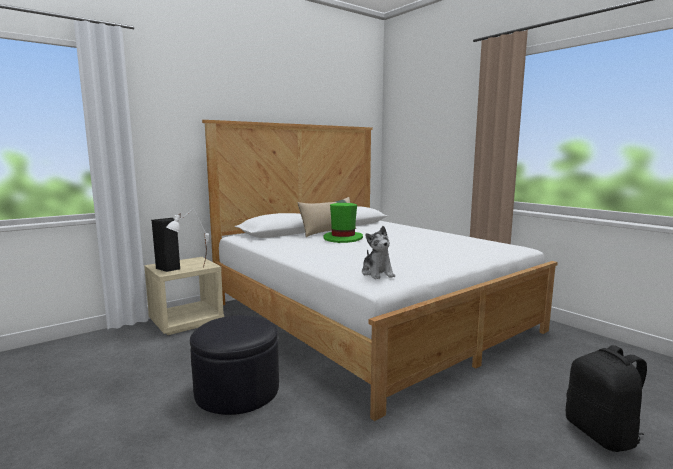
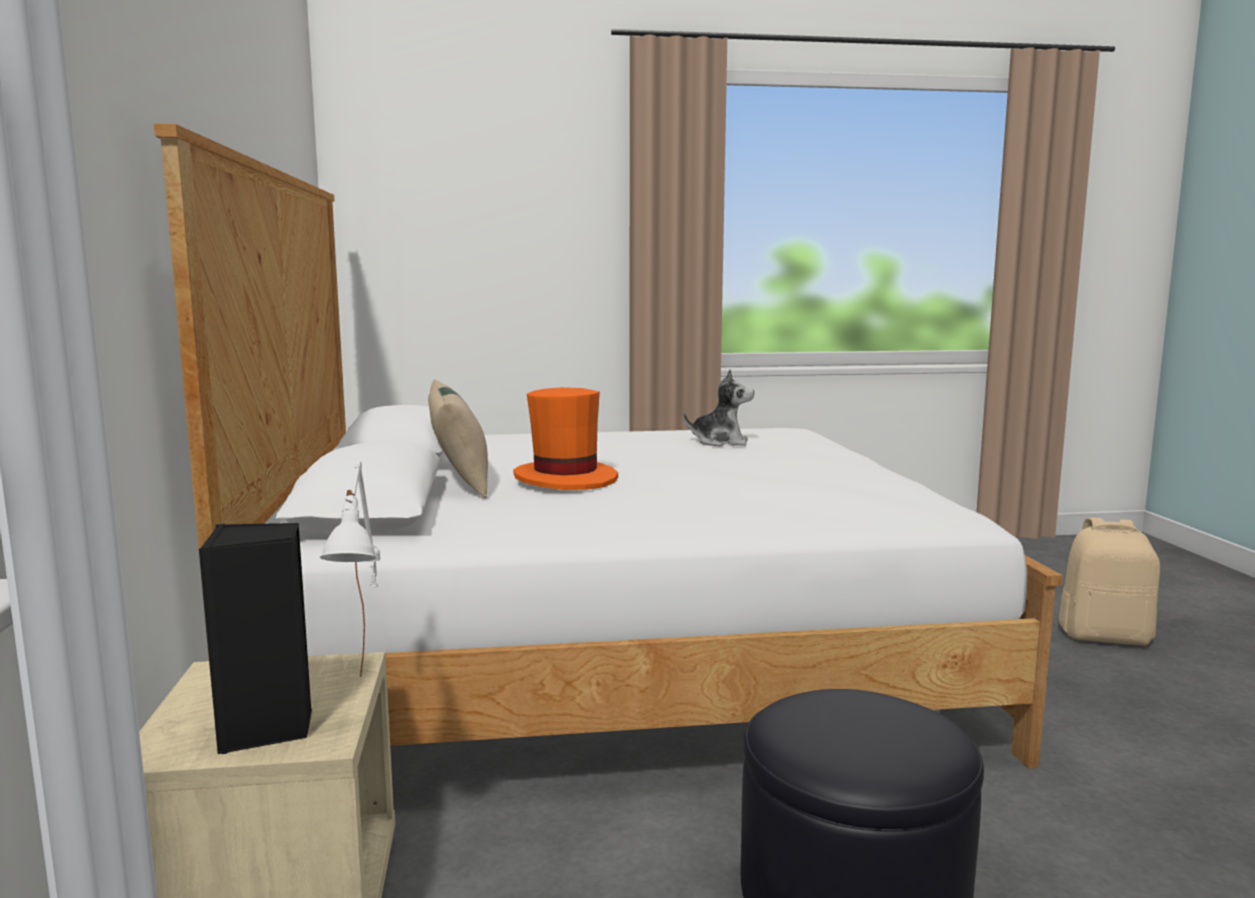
camera: 60 degrees left, 0 degrees up
green hat [323,203,363,243] -> orange hat [514,387,618,490]
plush toy [362,226,395,279] -> plush toy moved to [683,370,754,447]
black backpack [566,345,647,452] -> beige backpack [1059,518,1160,645]

